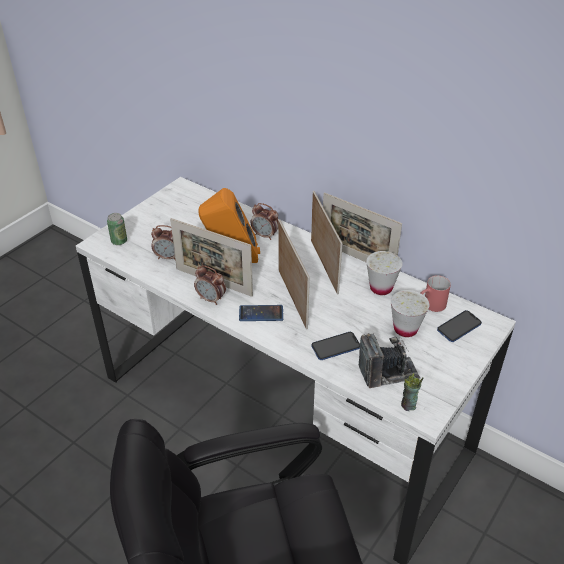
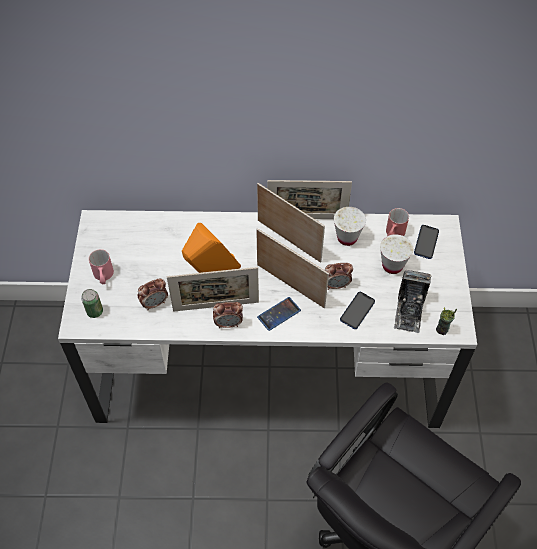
camera: 35 degrees left, 15 degrees up
alarm clock [250,203,278,240] -> alarm clock moved to [325,263,353,290]
camera [359,333,420,388] -> camera turned 150 degrees clockwise [394,270,431,333]
none -> pink mug [89,249,114,284]

